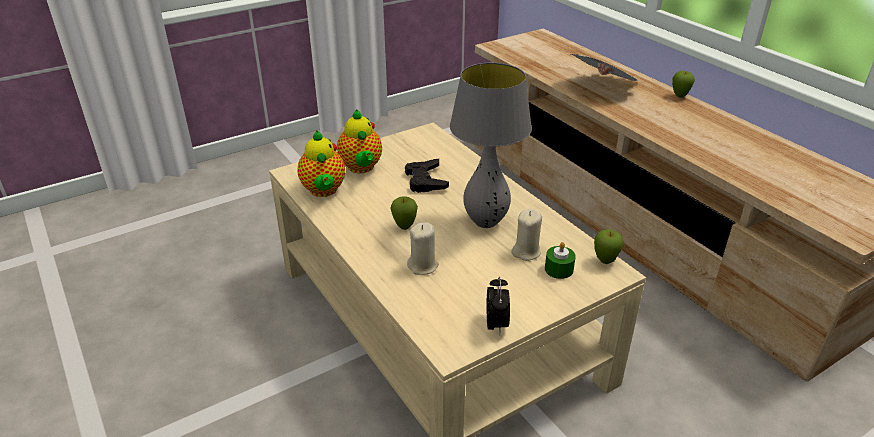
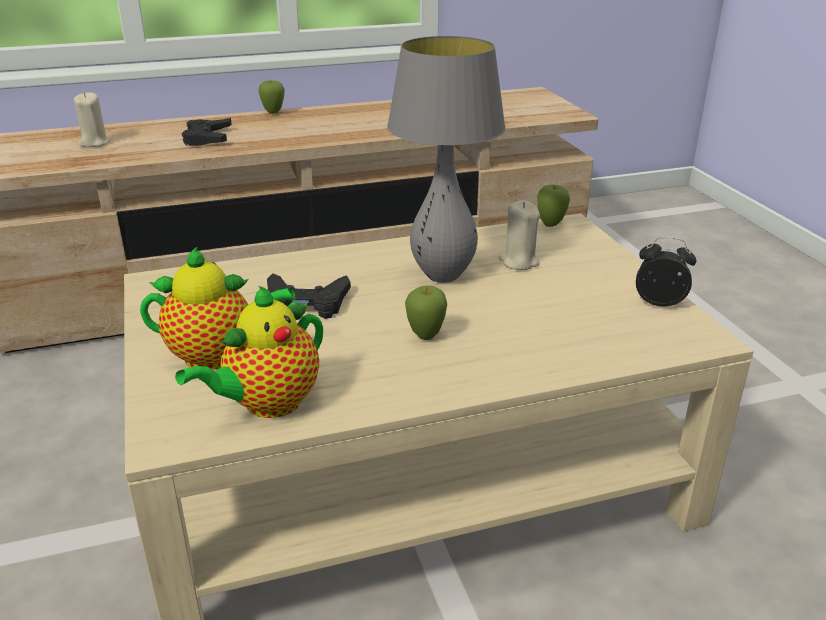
camera: 75 degrees left, 5 degrees down
teapot [298,131,345,197] -> teapot turned 135 degrees clockwise [175,285,323,418]
beige candle [407,222,439,275] -> beige candle moved to [74,92,110,148]
green candle [545,242,576,279] -> none
newspaper [567,53,638,81] -> black game controller [182,118,232,146]

